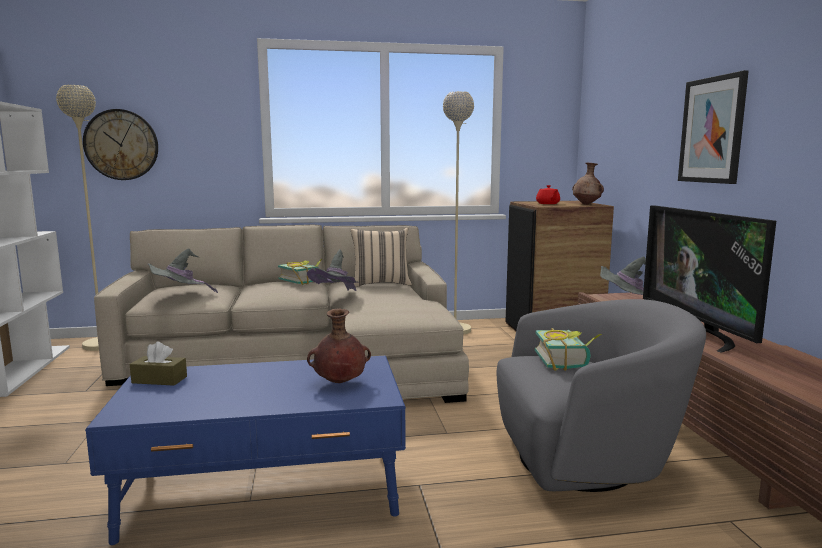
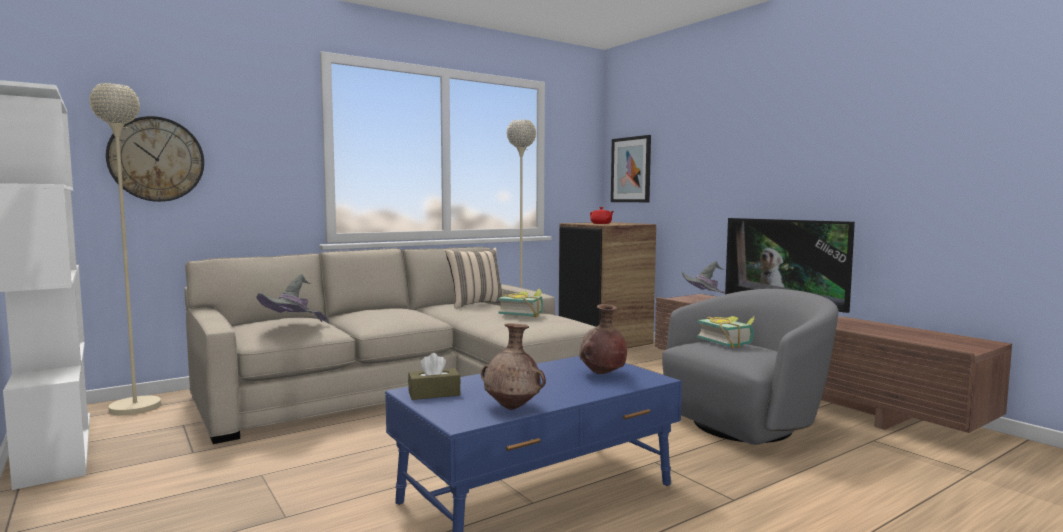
camera: 25 degrees left, 5 degrees down
book [278,259,322,285] -> book moved to [498,289,543,318]
grey hat [307,249,359,291] -> none
brown vase [572,163,604,205] -> brown vase moved to [481,324,546,410]
picture [678,70,749,184] -> picture moved to [611,135,651,202]

